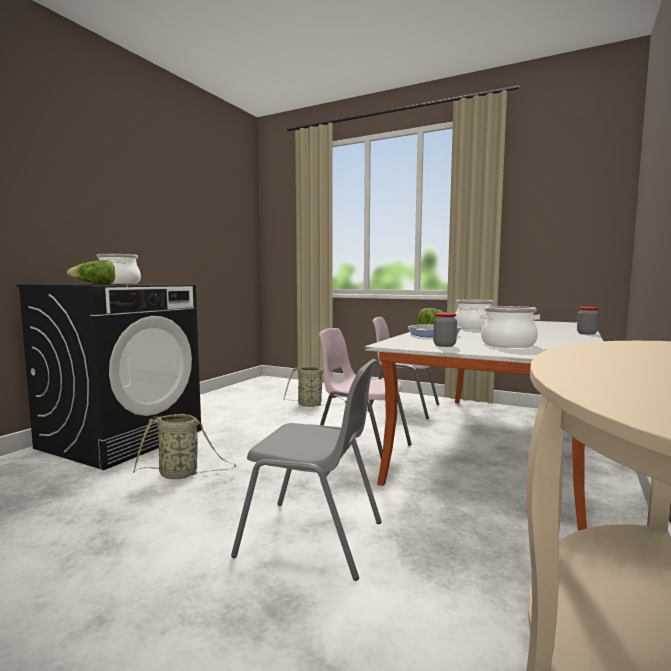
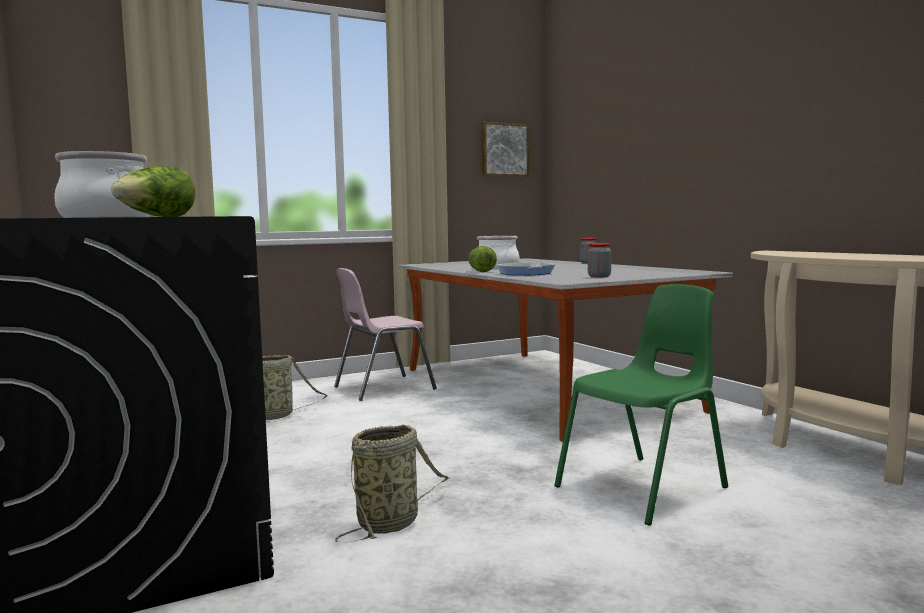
camera: 55 degrees left, 0 degrees up
grey chair [231,359,382,581] -> green chair [554,284,728,526]
pink chair [319,328,412,458] -> none
cooking pot [480,306,540,348] -> none
none -> picture [481,122,529,177]

